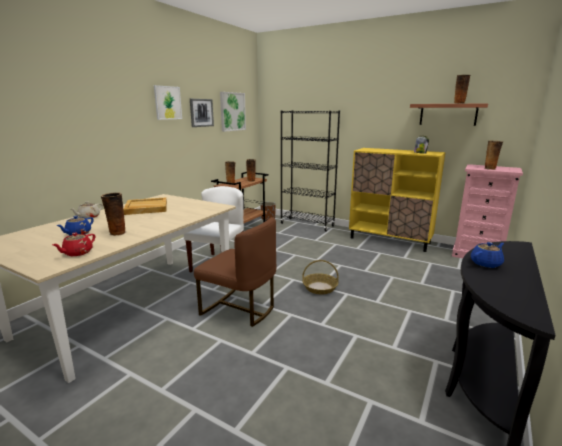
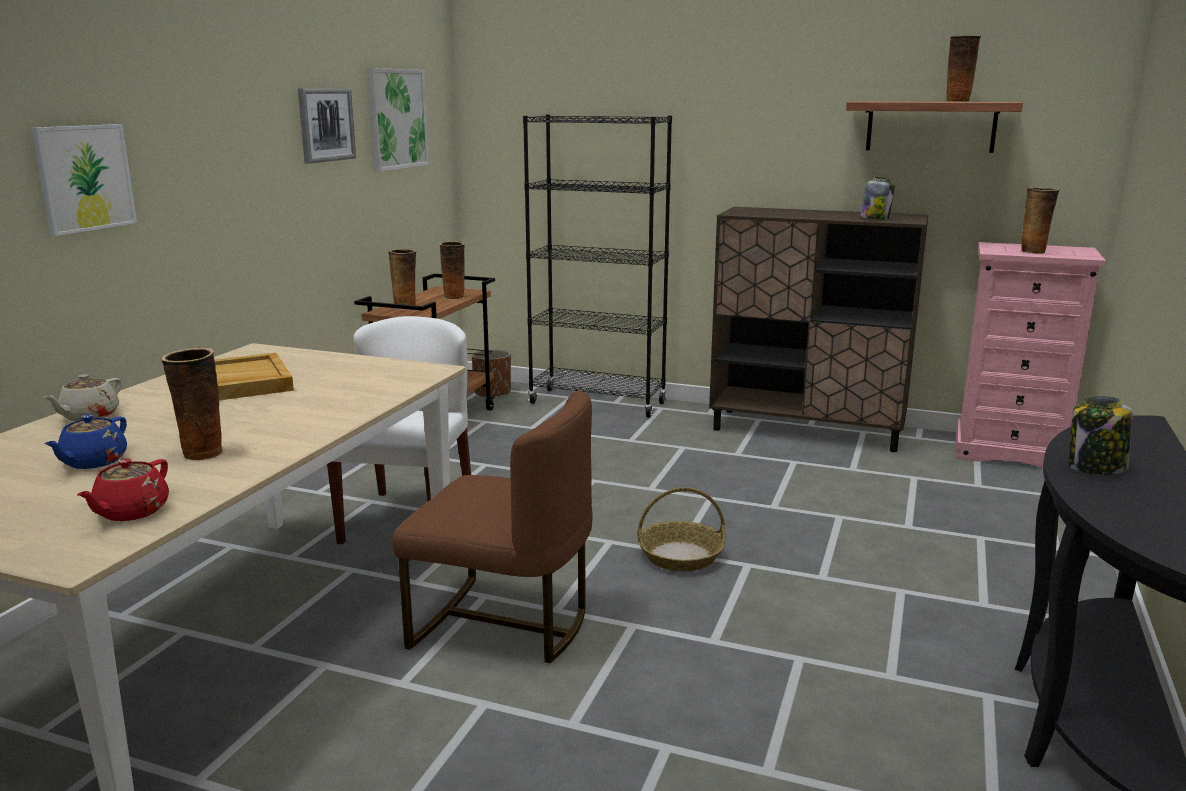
camera: 10 degrees left, 0 degrees up
picture [154,85,182,120] -> picture moved to [31,124,137,236]
yellow cabinet [349,148,446,252] -> brown cabinet [709,207,928,452]
blue teapot [471,242,504,268] -> jar [1069,396,1133,475]

